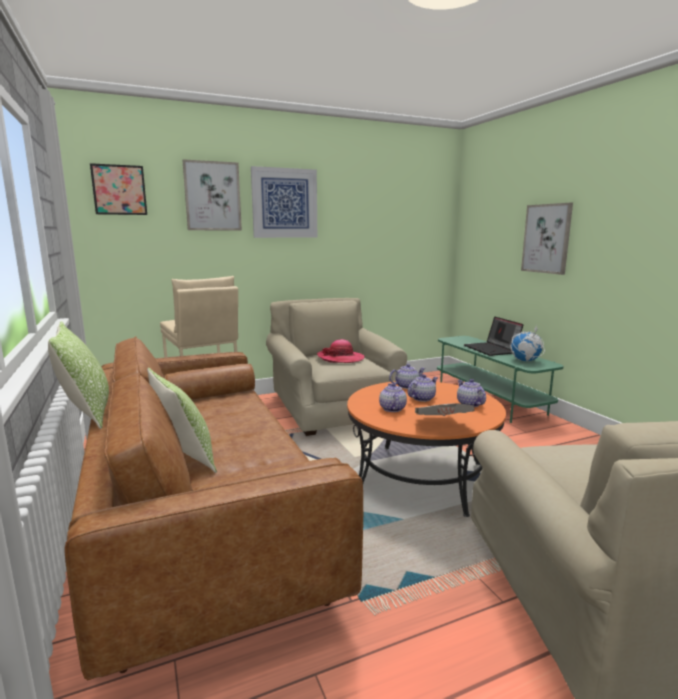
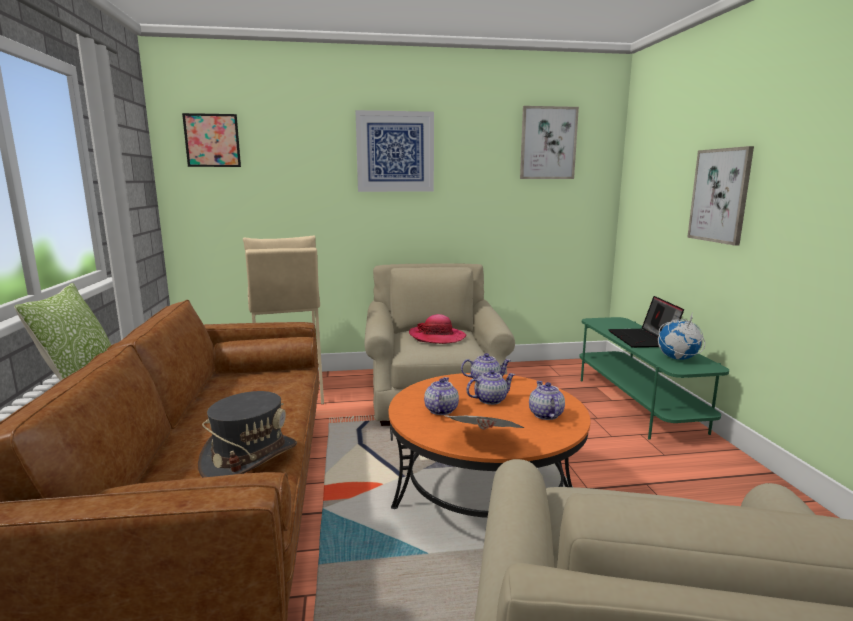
camera: 15 degrees right, 0 degrees up
pillow [147,368,217,473] -> none
picture [182,159,242,230] -> picture moved to [520,106,579,179]
none -> grey hat [198,391,297,478]

